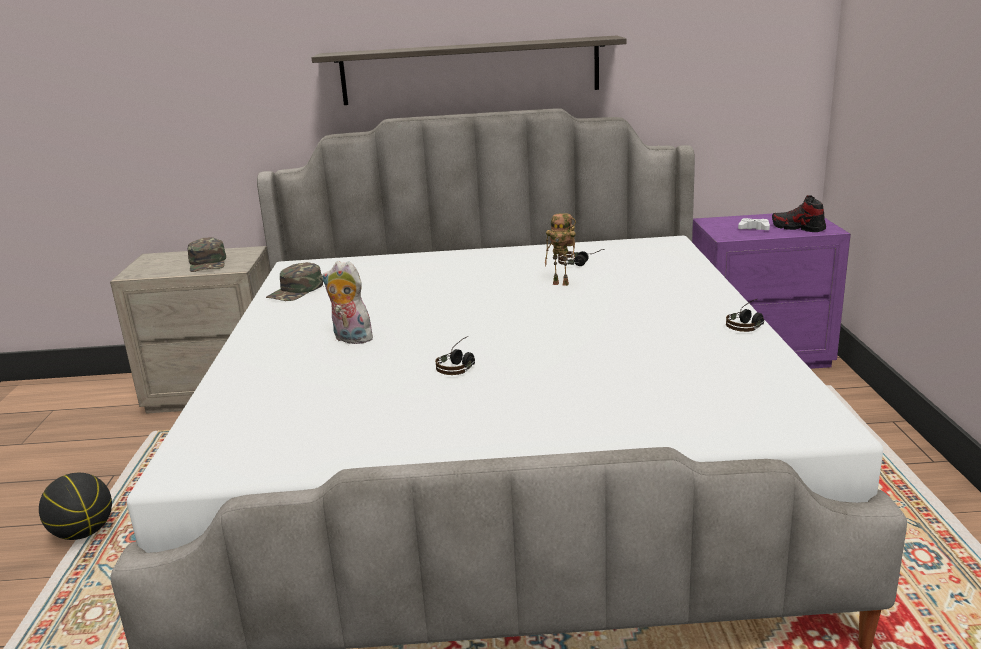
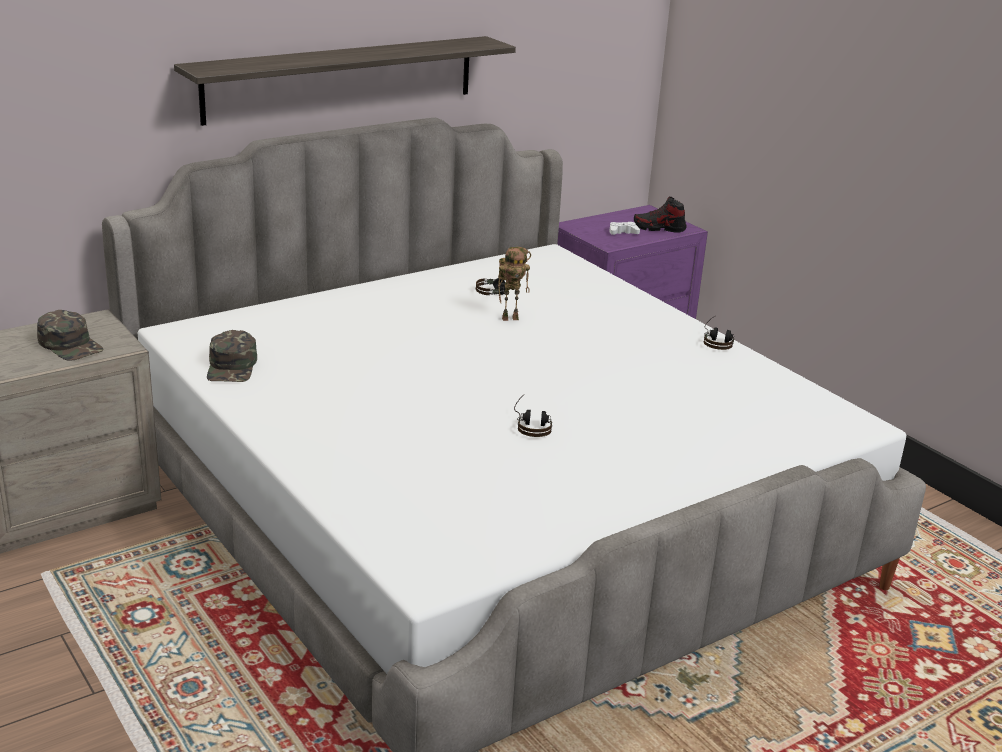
camera: 35 degrees left, 5 degrees up
basketball [39,473,112,540] -> none
plush toy [322,261,375,344] -> none

